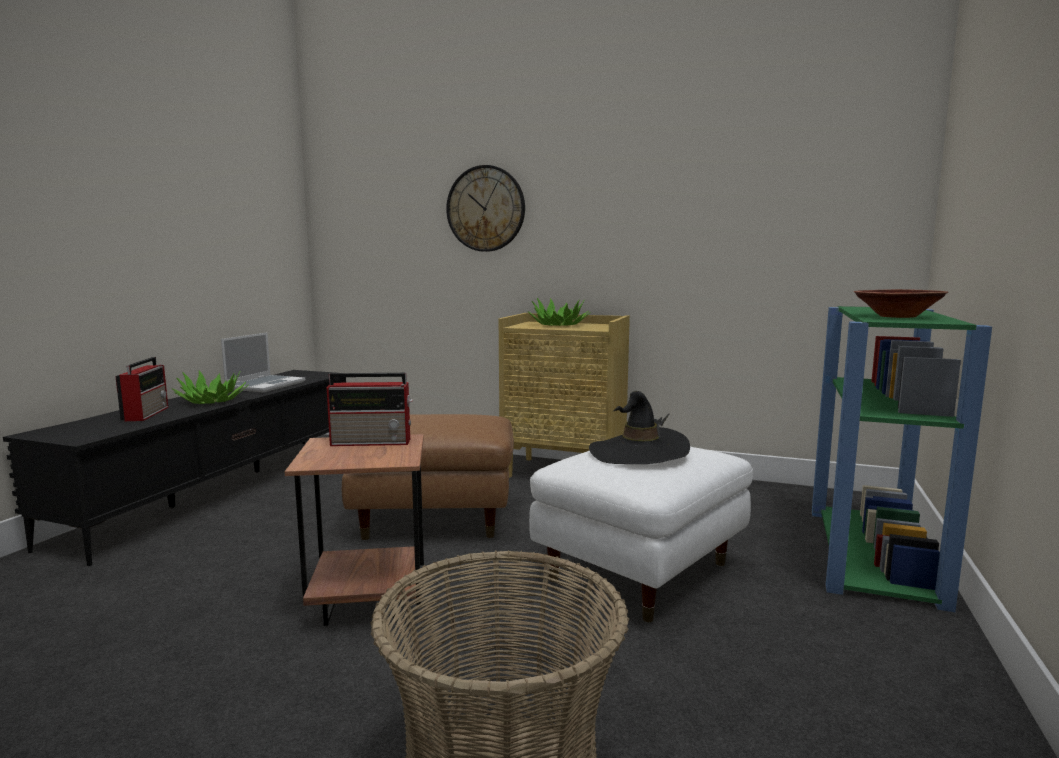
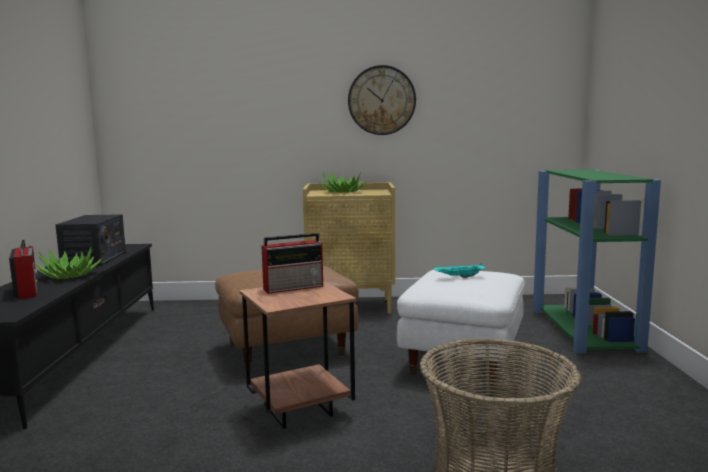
camera: 20 degrees left, 0 degrees up
laptop [221,333,305,393] -> radio [55,214,126,266]
wall clock [446,165,525,252] -> wall clock moved to [348,65,416,135]
black hat [589,391,690,464] -> turquoise tray [433,263,486,278]
brown bowl [854,289,948,318] -> none

